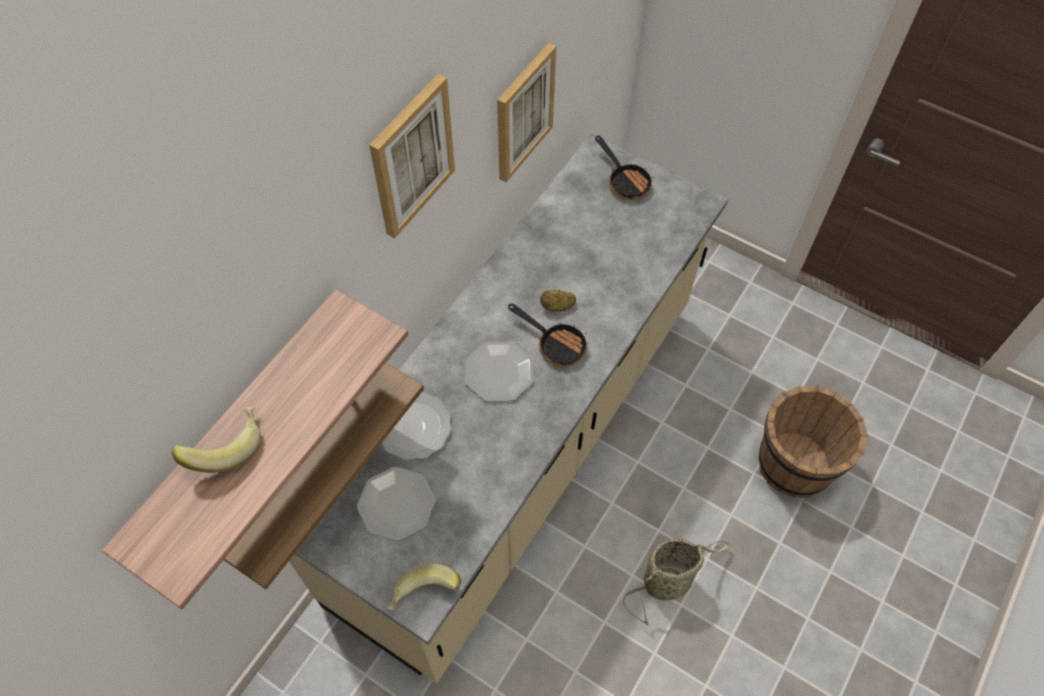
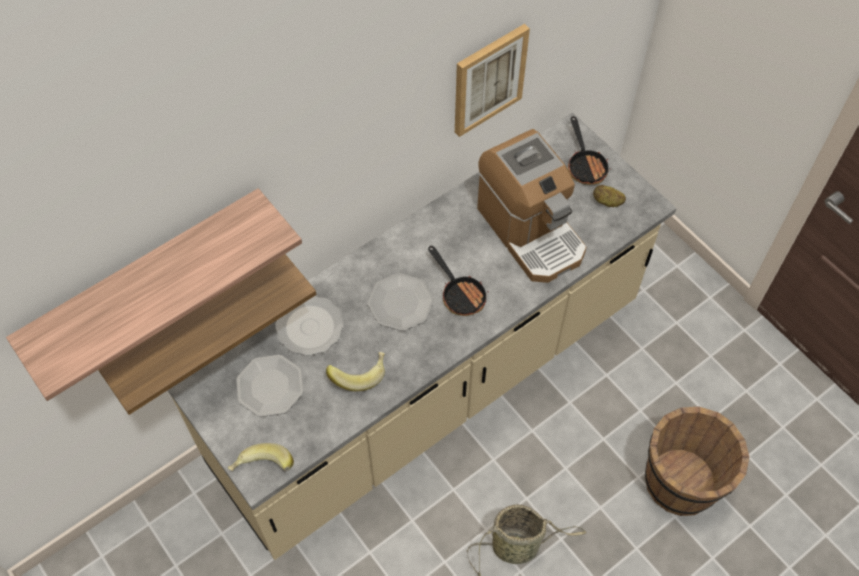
camera: 20 degrees right, 0 degrees up
banana [171,407,261,473] -> banana moved to [326,352,385,391]
picture [369,74,455,238] -> none
potato [540,290,576,312] -> potato moved to [593,185,626,207]
none -> coffee machine [477,129,586,283]

